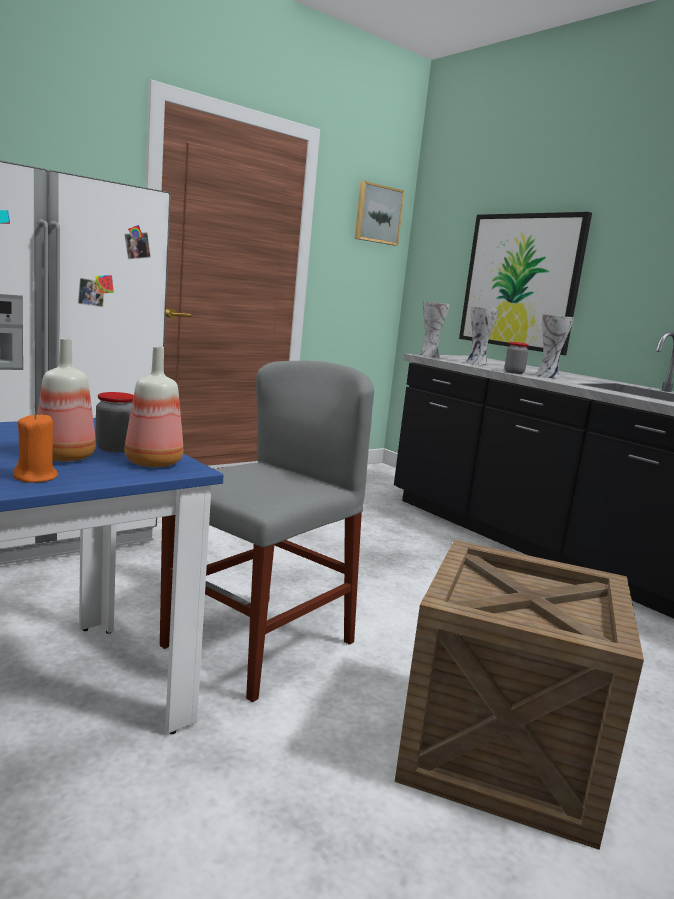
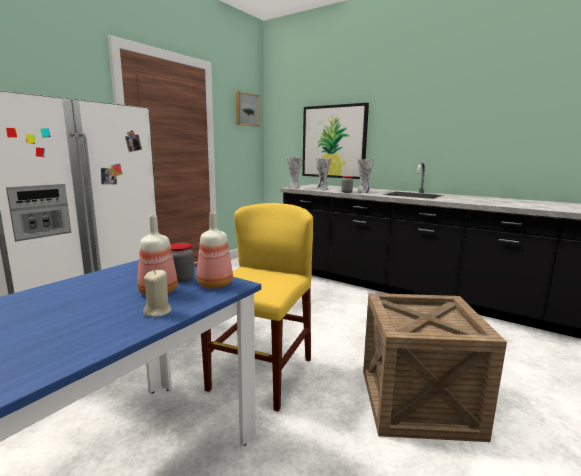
camera: 15 degrees left, 0 degrees up
orange candle [13,412,58,483] -> beige candle [143,270,171,317]
grey chair [160,360,374,702] -> yellow chair [201,203,313,412]

